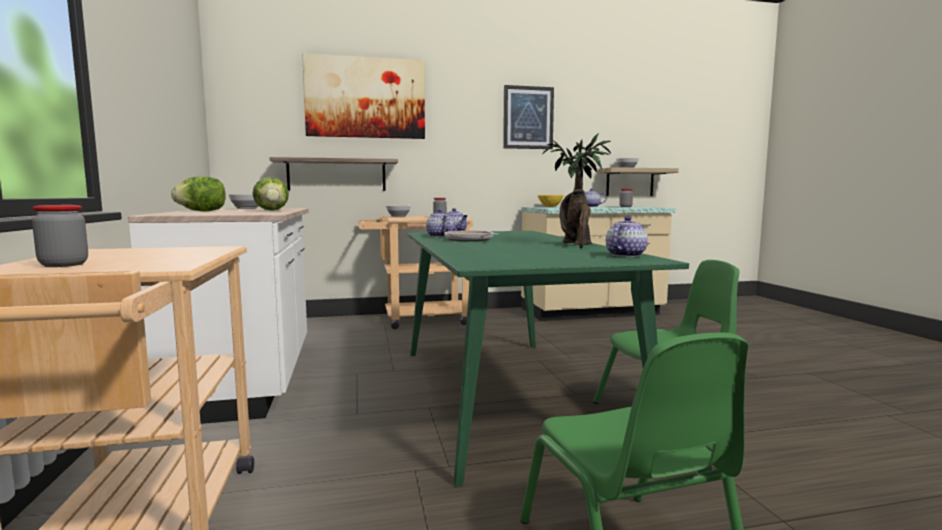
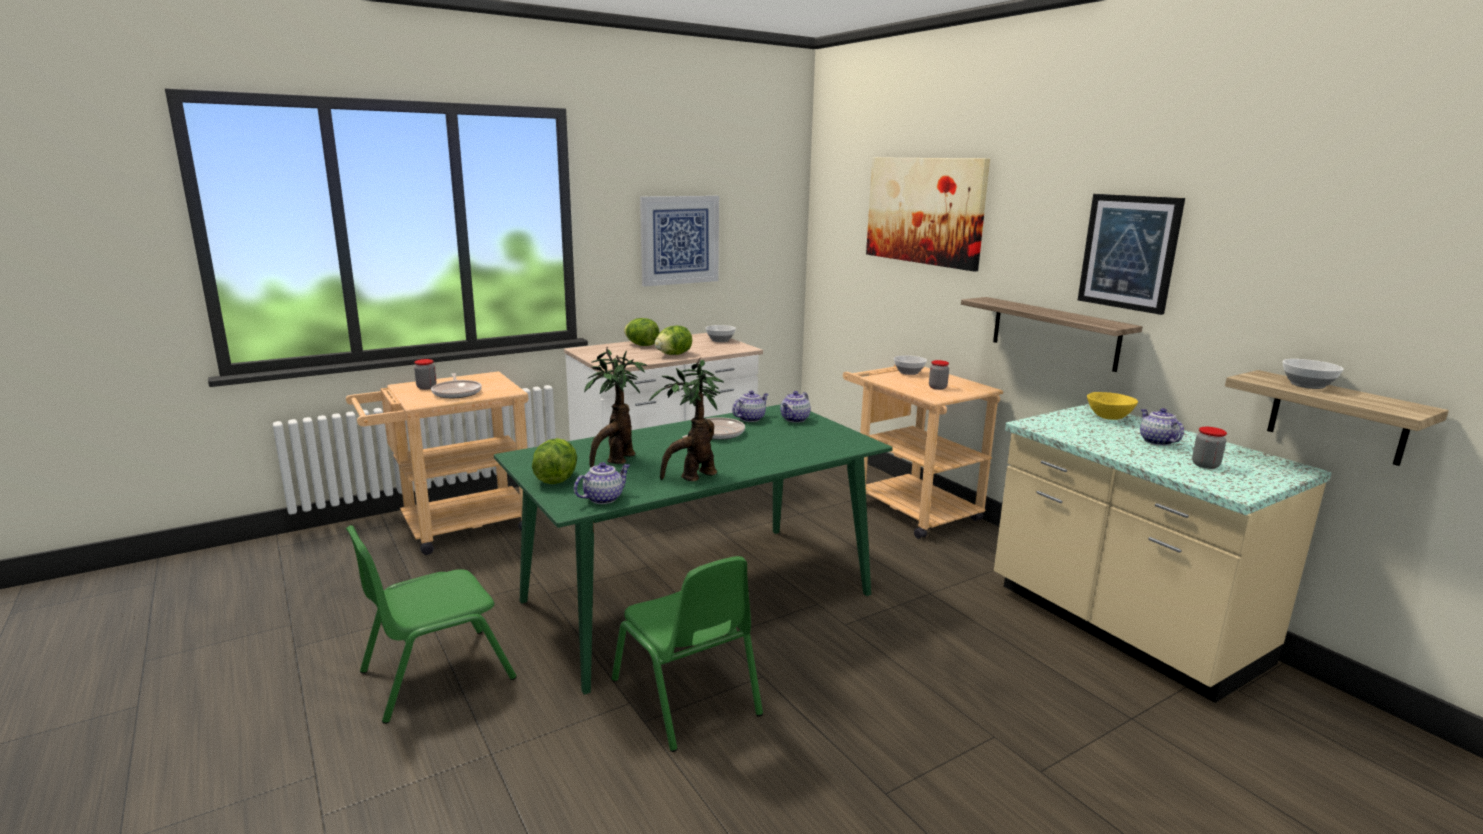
camera: 70 degrees right, 10 degrees up
shelf [269,157,398,191] -> shelf moved to [961,297,1143,372]
teapot [606,216,648,257] -> teapot turned 60 degrees counterclockwise [574,462,630,504]
none -> frying pan [431,373,482,398]
none -> lettuce [532,438,577,484]
none -> potted plant [584,347,648,468]
none -> picture [640,196,719,286]

